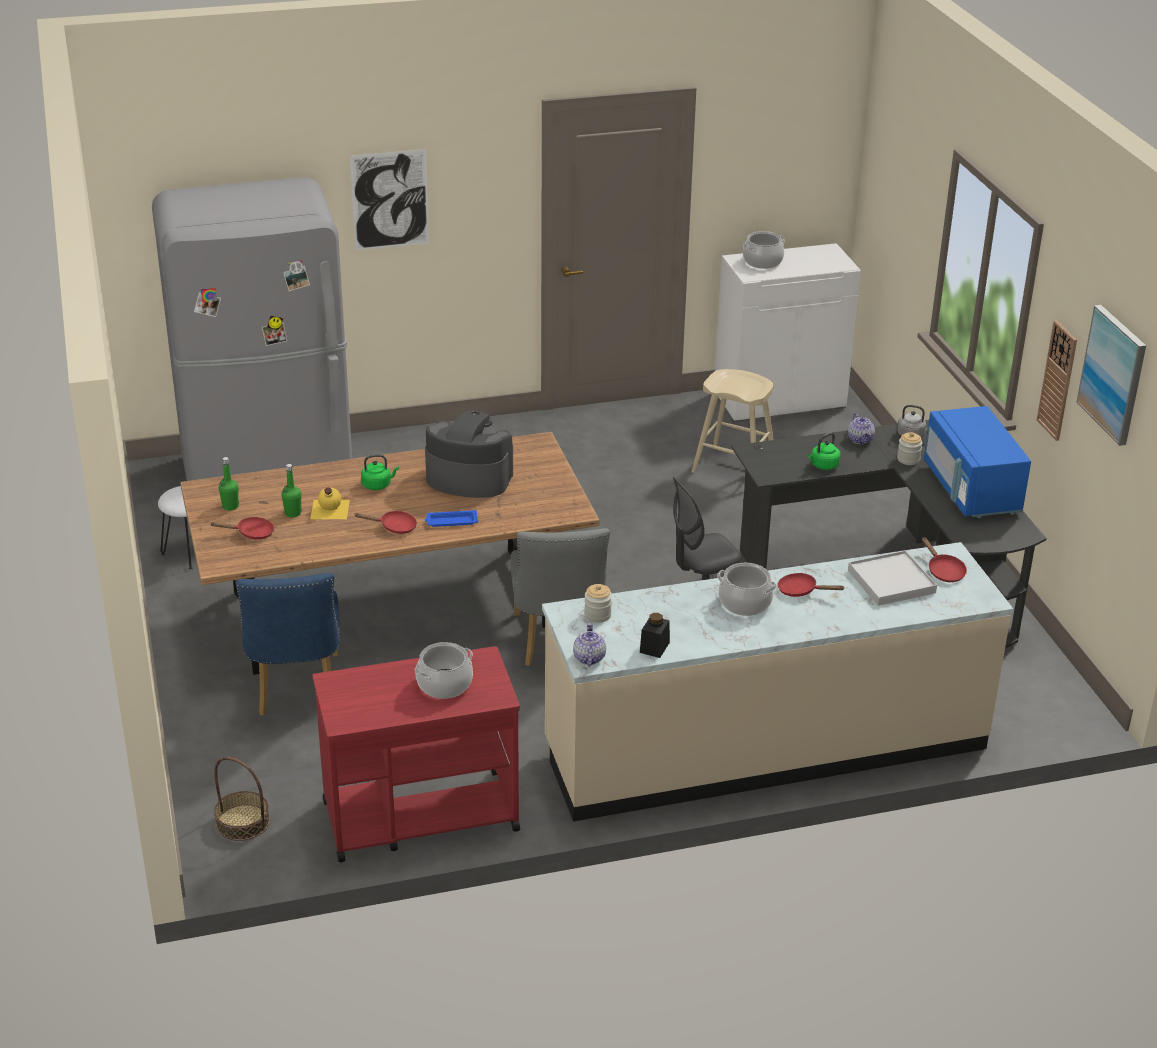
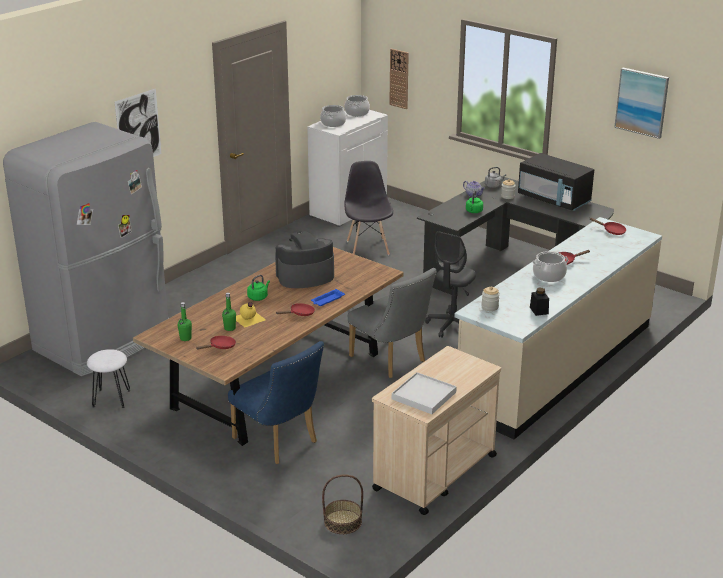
camera: 35 degrees left, 5 degrees down
red cart [312,646,520,862] -> beige cart [372,346,501,515]
cooking pot [415,642,473,699] -> cooking pot moved to [344,95,370,116]
teapot [573,623,606,666] -> none
beige stool [691,369,774,473] -> grey chair [344,161,393,255]
white tray [848,550,937,606] -> white tray moved to [392,372,457,414]
blue microwave [924,406,1031,518] -> black microwave [518,153,594,211]
wall clock [1037,320,1077,441] -> wall clock moved to [389,49,409,109]

